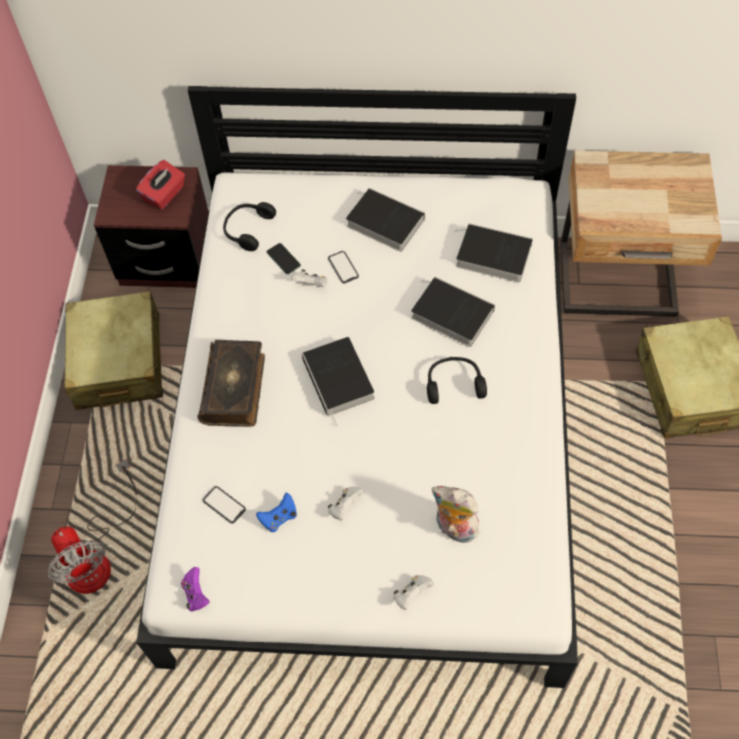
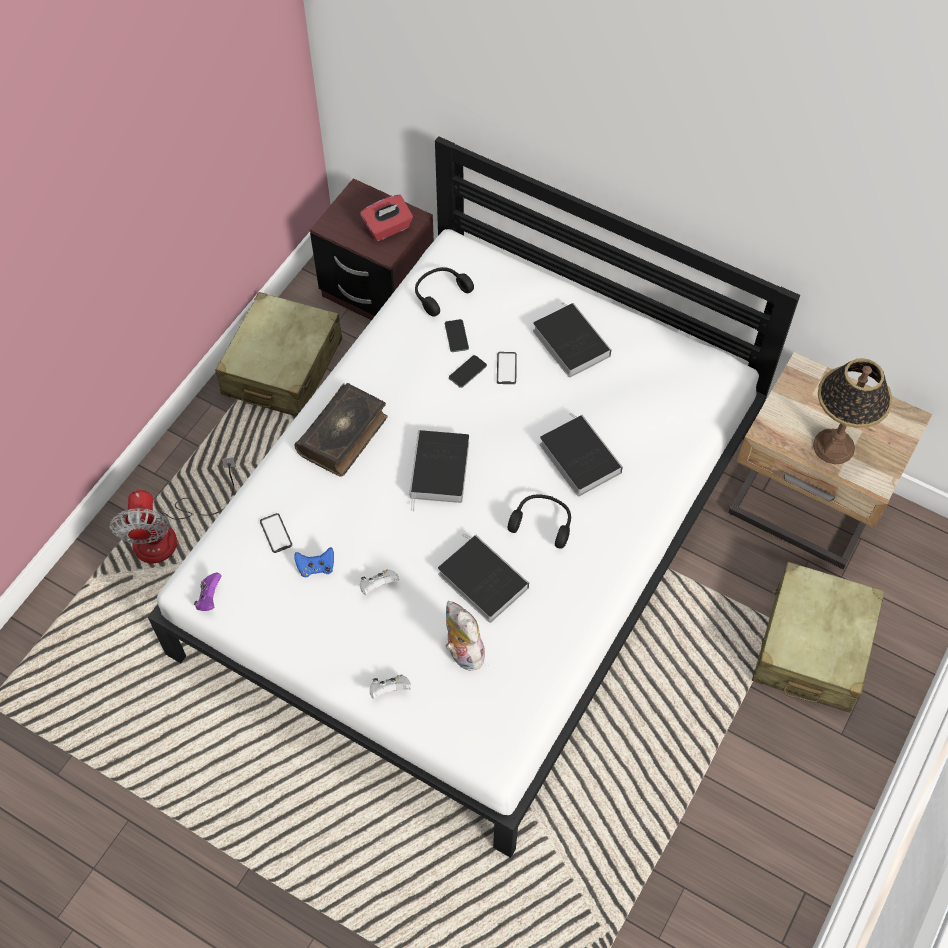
camera: 25 degrees right, 0 degrees up
white game controller [292,269,327,287] -> phone [449,355,487,388]
book [456,223,533,283] -> book moved to [438,534,529,623]
none -> table lamp [813,358,893,464]

